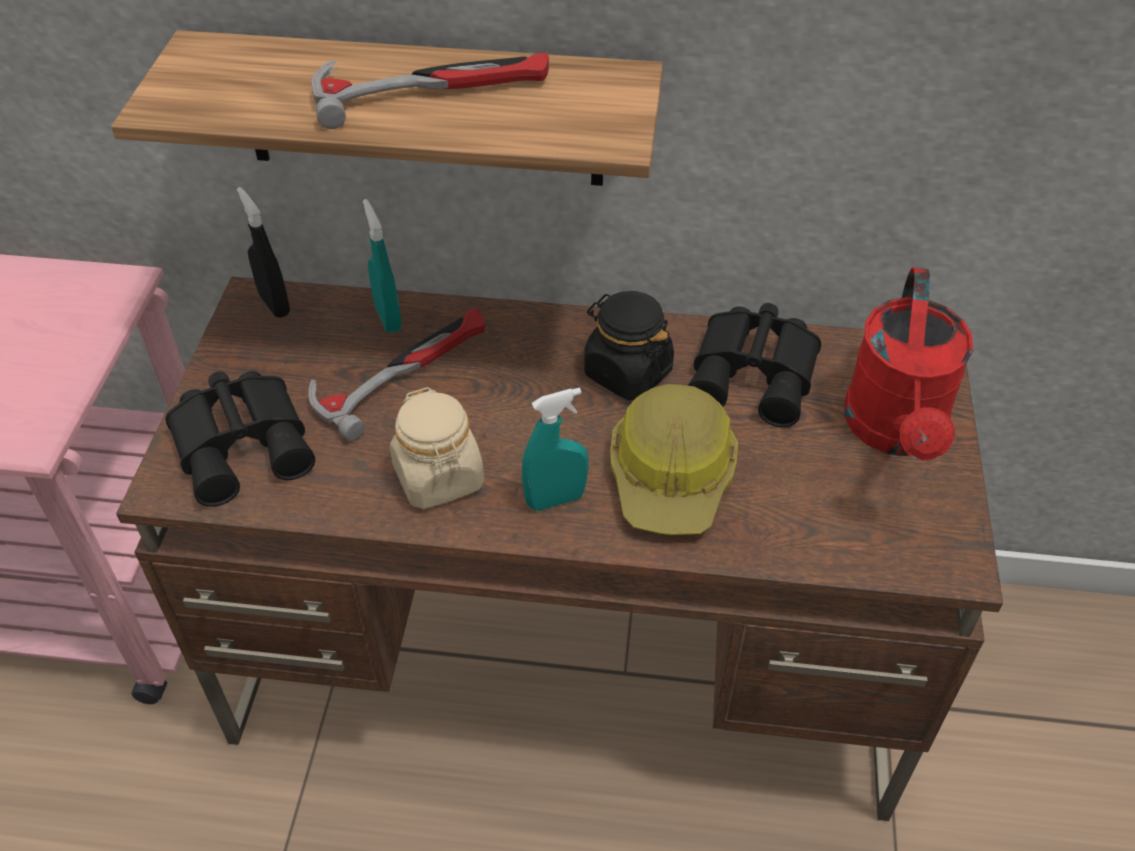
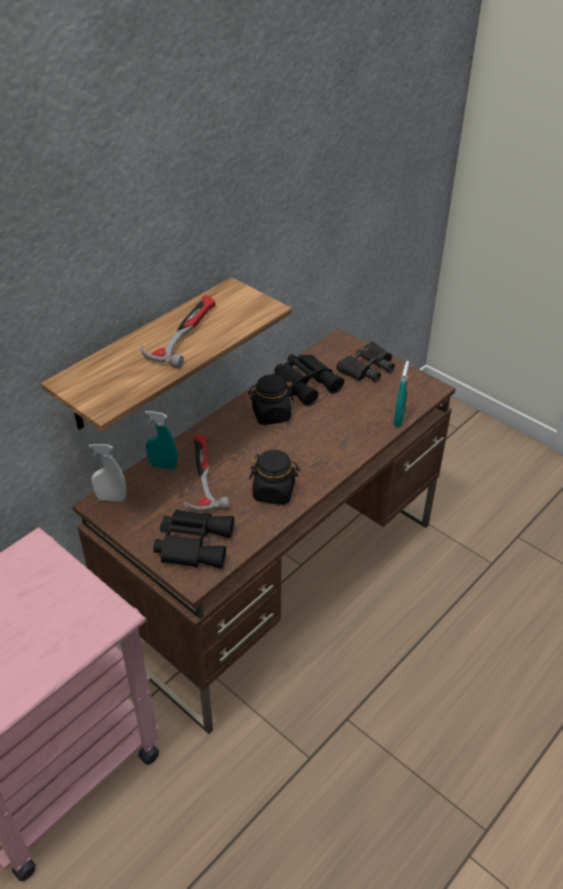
camera: 55 degrees left, 5 degrees down
black spray bottle [237,187,290,318] -> white spray bottle [89,444,126,501]
beige jar [390,387,484,509] -> black jar [249,450,300,505]
turquoise spray bottle [522,388,588,511] -> turquoise spray bottle moved to [393,361,409,427]
hard hat [610,384,738,535] -> none
red watering can [844,267,973,461] -> black binoculars [336,341,395,382]

